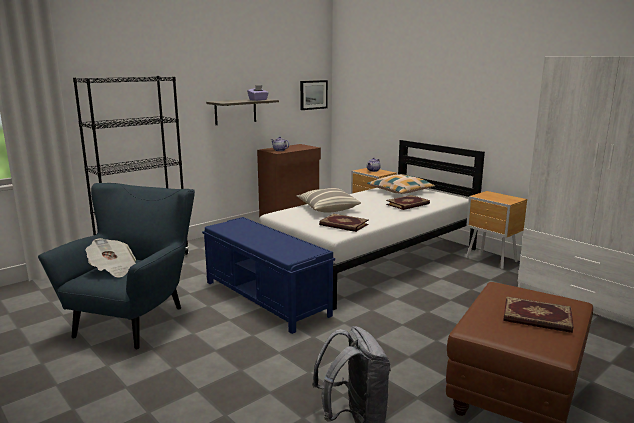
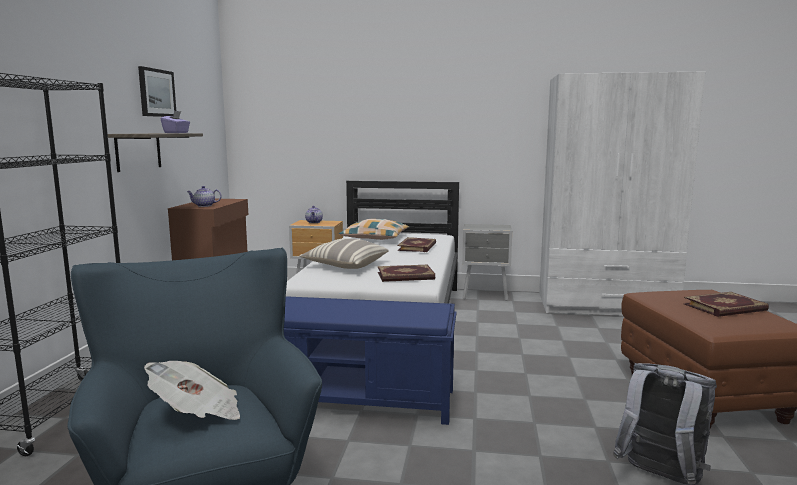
camera: 40 degrees left, 5 degrees down
picture [300,80,328,110] -> picture moved to [138,66,176,117]
brown nightstand [466,191,527,269] -> grey nightstand [462,224,512,301]

